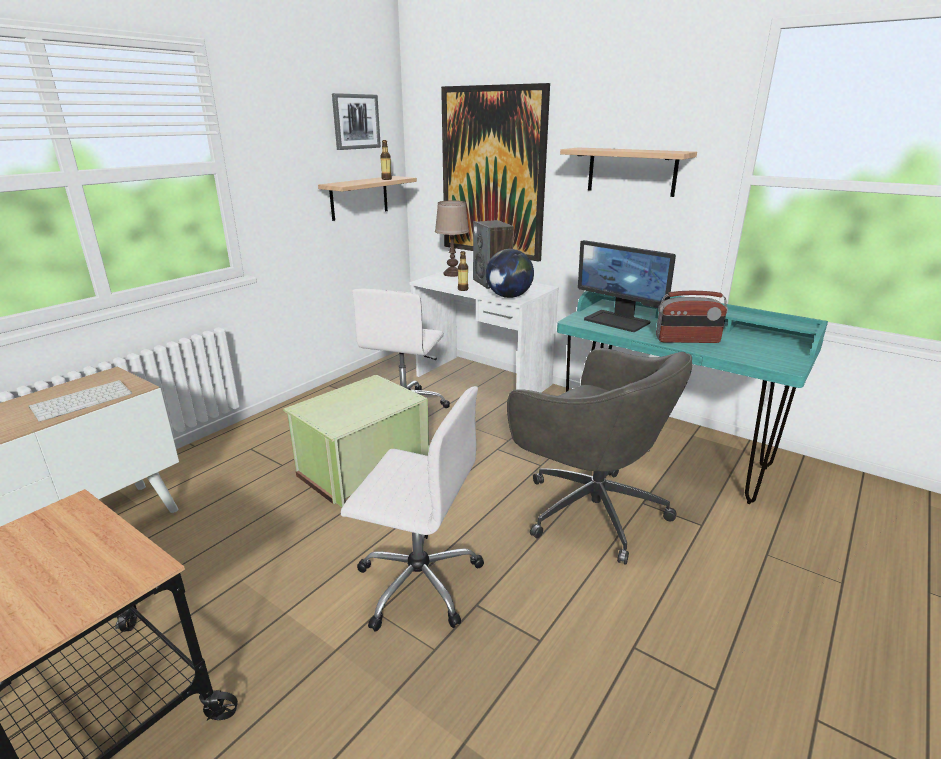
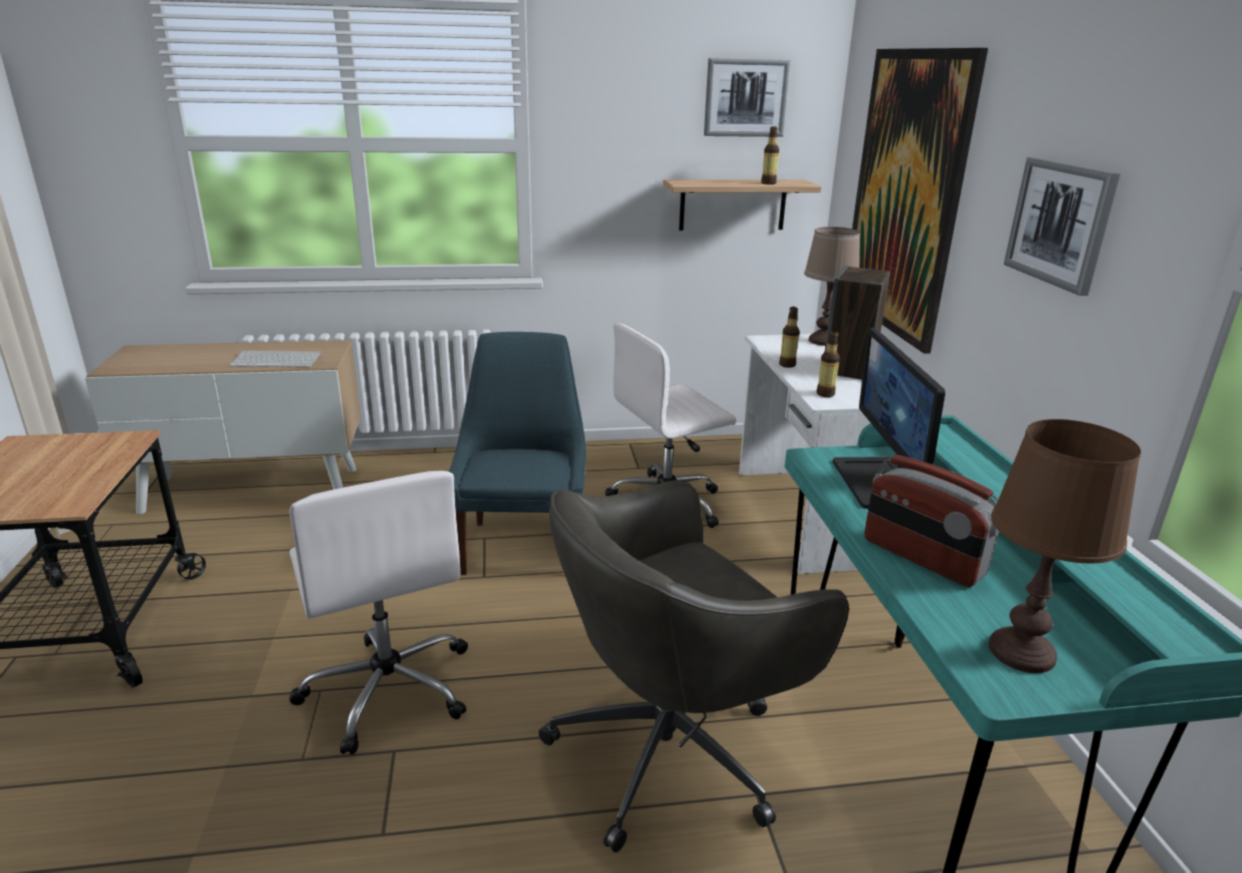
camera: 45 degrees right, 0 degrees up
green storage box [283,375,429,507] -> blue chair [449,332,586,575]
globe [486,249,534,298] -> bottle [817,331,840,397]
grey office chair [507,348,692,565] -> grey office chair turned 60 degrees clockwise [539,480,849,853]
shelf [560,148,697,197] -> picture [1004,157,1120,296]
none -> brown table lamp [989,419,1141,673]

